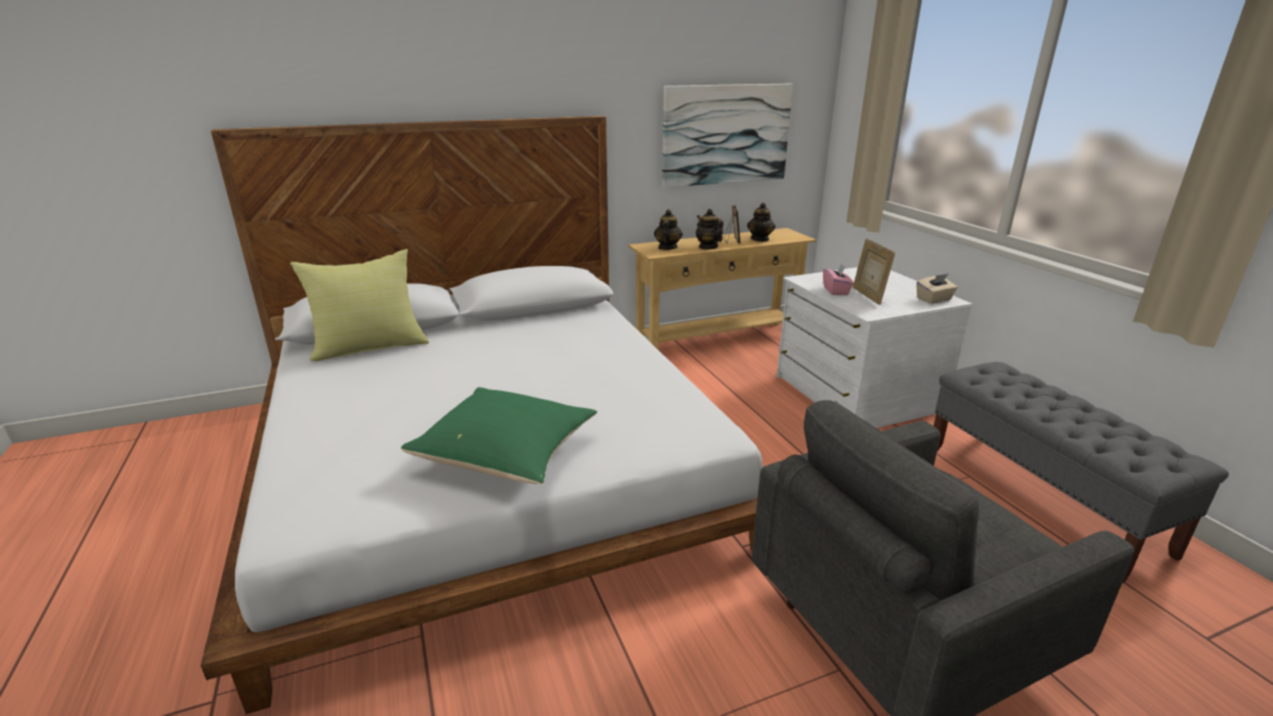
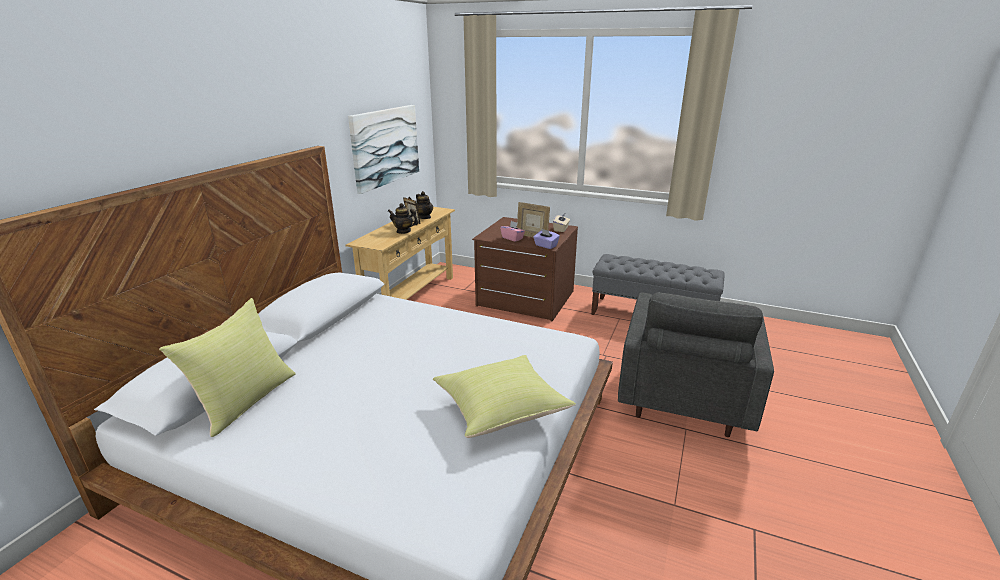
camera: 45 degrees left, 0 degrees up
green pillow [401,387,597,484] -> yellow pillow [433,355,576,438]
teapot [654,209,683,250] -> none
white dresser [777,267,972,428] -> brown dresser [472,217,578,321]
none -> purple tissue box [533,229,560,249]

